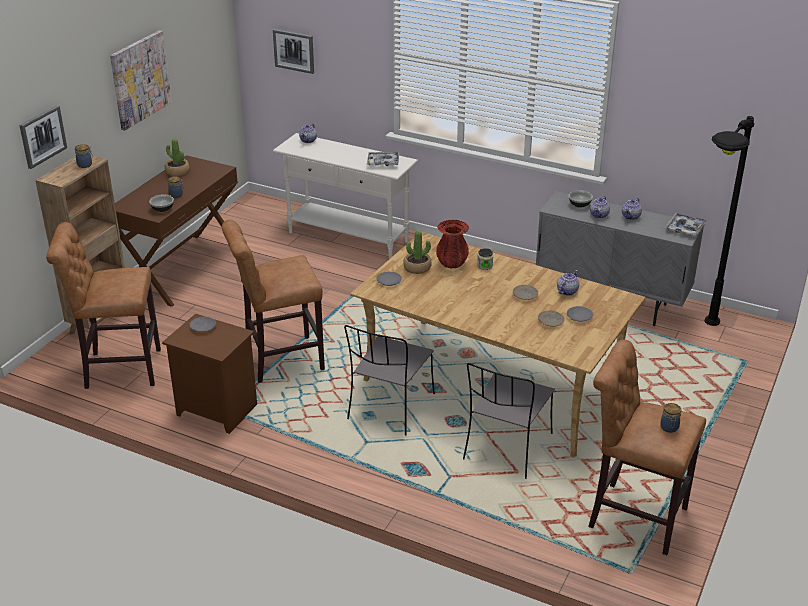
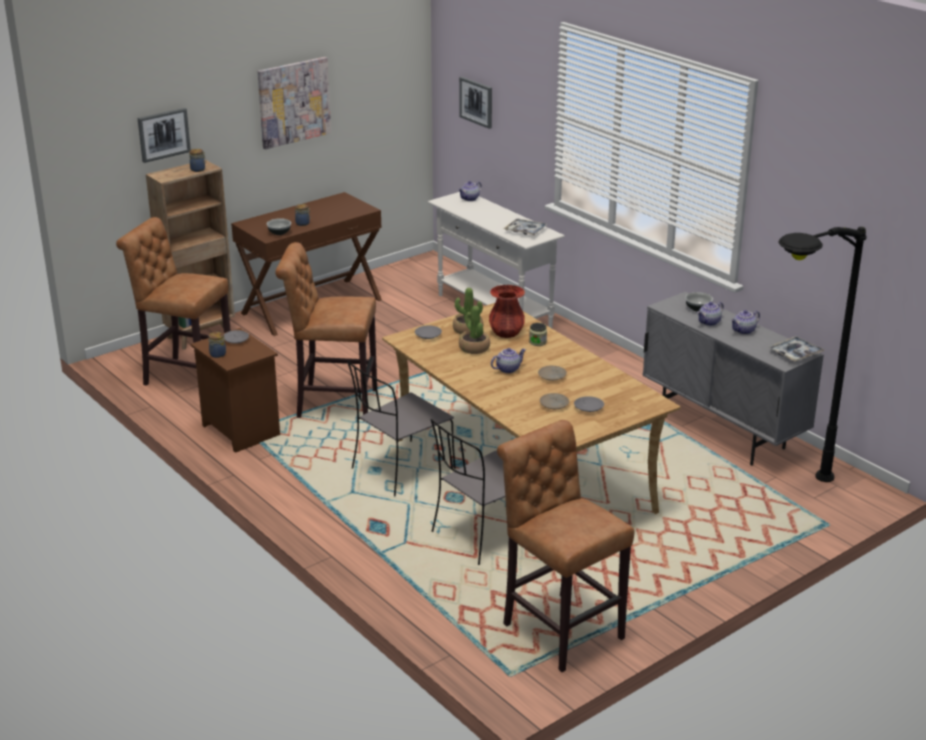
camera: 25 degrees right, 5 degrees down
potted plant [165,138,189,176] -> potted plant moved to [459,306,490,354]
teapot [557,270,579,295] -> teapot moved to [491,348,526,373]
jar [660,403,681,433] -> jar moved to [208,332,226,358]

